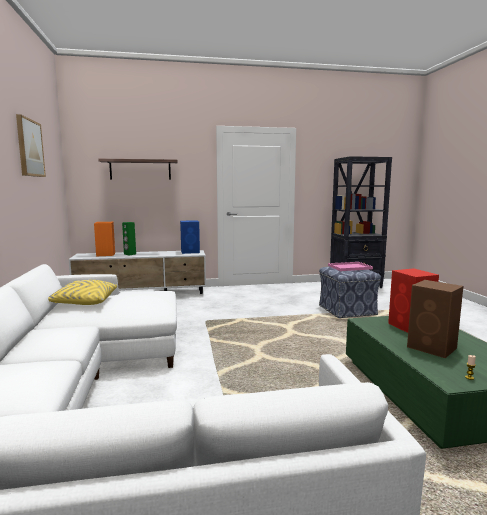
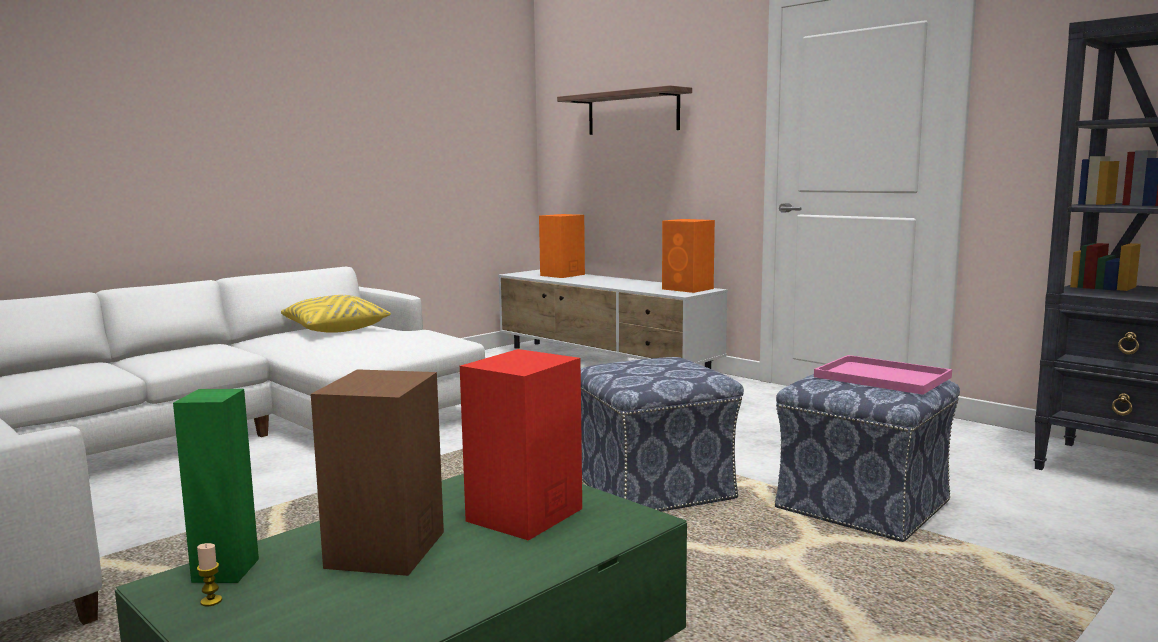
camera: 55 degrees right, 0 degrees up
picture [16,114,46,177] -> none
green speaker [122,222,136,256] -> green speaker moved to [173,389,259,583]
blue speaker [180,220,200,254] -> orange speaker [662,219,715,293]
none -> ottoman [581,357,744,512]

